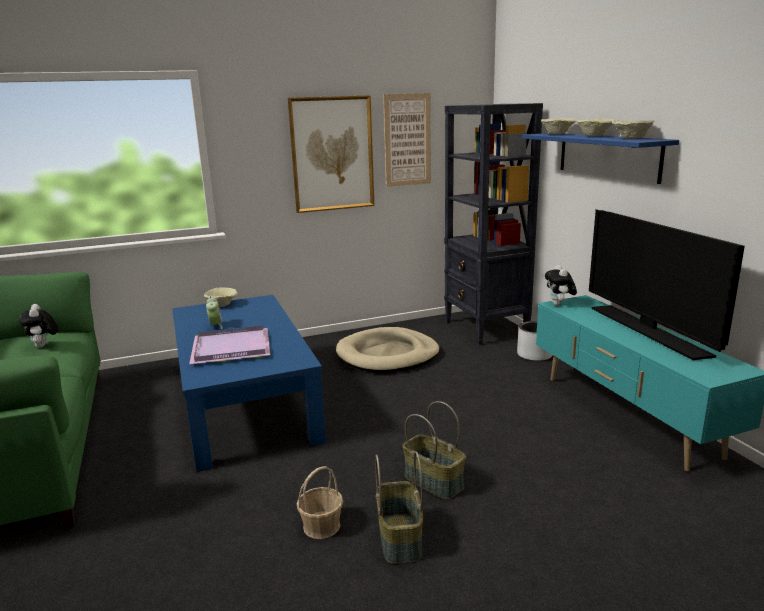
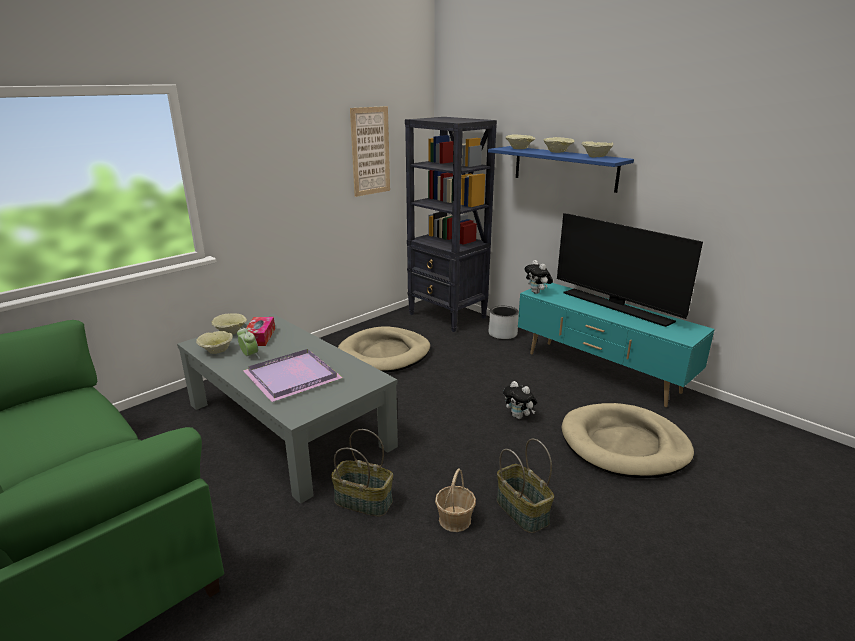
camera: 25 degrees left, 5 degrees up
plush toy [19,304,58,348] -> plush toy moved to [503,381,537,419]
blue coffee table [172,295,326,472] -> grey coffee table [177,314,398,504]
picture [288,95,374,213] -> none
basket [402,401,466,499] -> basket moved to [331,429,393,517]
none -> beige bowl [196,331,233,354]
none -> tissue box [246,317,275,346]
none -> beige dog bed [562,403,694,478]

